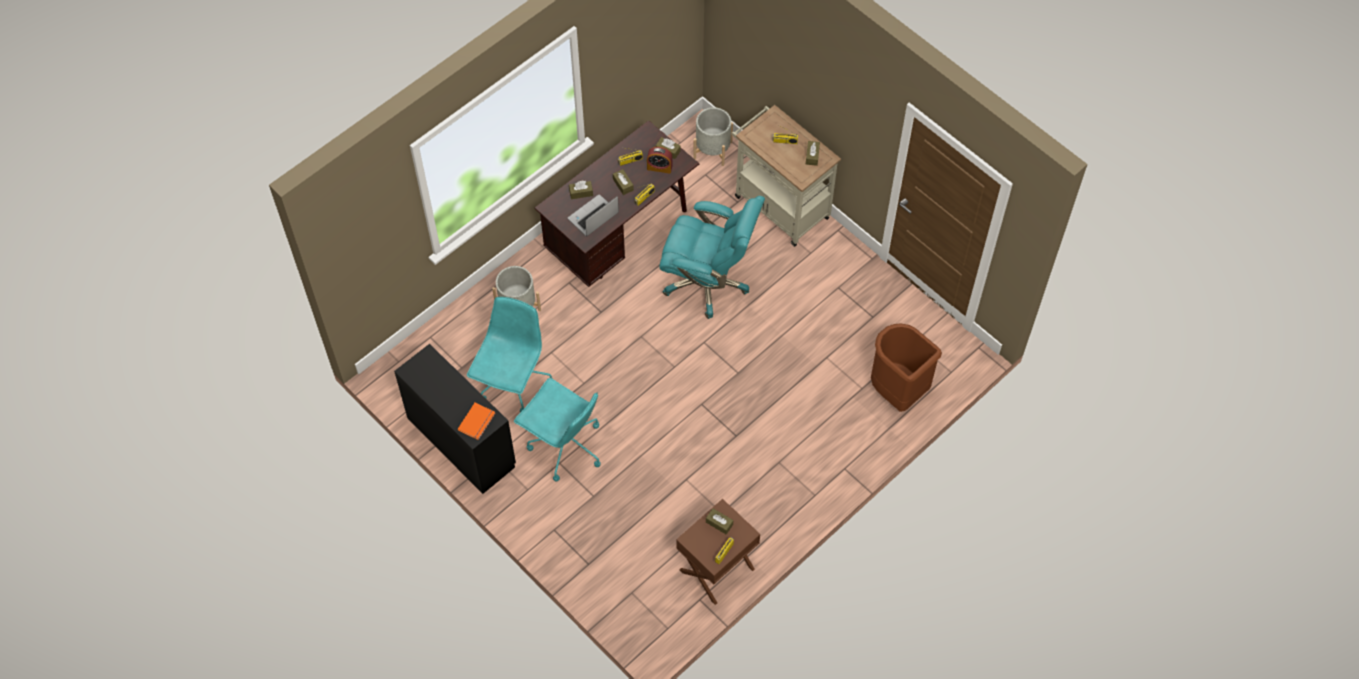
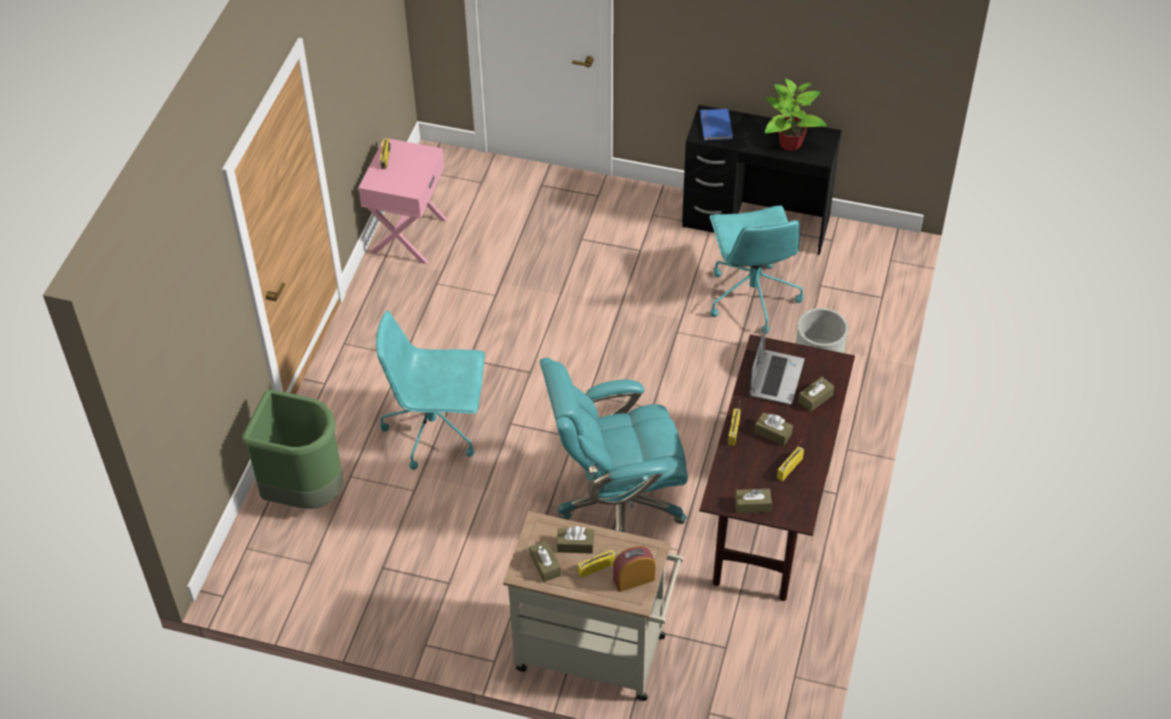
camera: 150 degrees right, 10 degrees down
orange book [458,403,495,440] -> blue book [700,109,733,141]
turquoise office chair [514,378,601,481] -> turquoise office chair moved to [376,310,485,470]
alarm clock [647,147,672,173] -> alarm clock moved to [613,546,656,592]
brown nightstand [676,499,760,605] -> pink nightstand [358,139,448,264]
grey planter [693,107,733,166] -> none
brown tissue box [706,508,733,534] -> brown tissue box moved to [557,526,594,554]
brown trash can [871,323,942,412] -> green trash can [242,389,343,509]
none -> potted plant [765,78,827,151]

